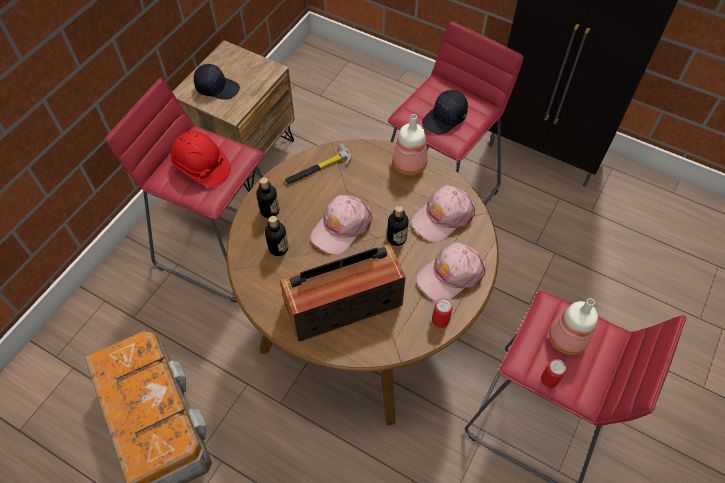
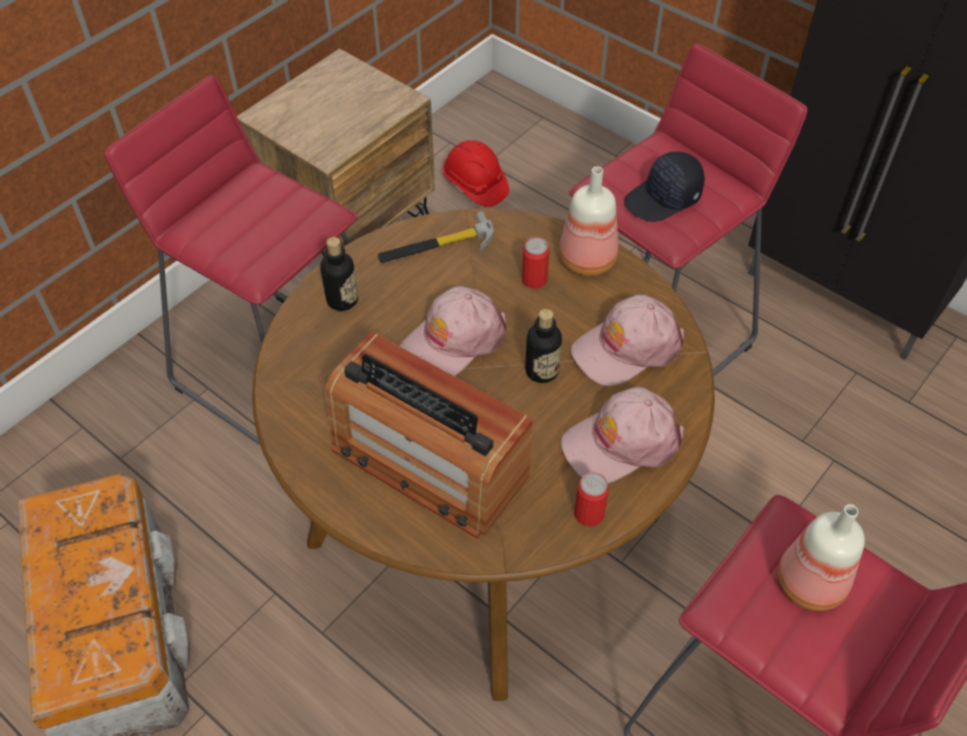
camera: 10 degrees right, 5 degrees down
red hard hat [170,131,231,187] -> red hard hat moved to [443,140,509,207]
black cap [194,64,240,100] -> none
bottle [265,216,288,256] -> none
radio [280,244,406,342] -> radio turned 135 degrees counterclockwise [325,331,533,538]
can [541,359,566,388] -> can moved to [522,237,549,289]

